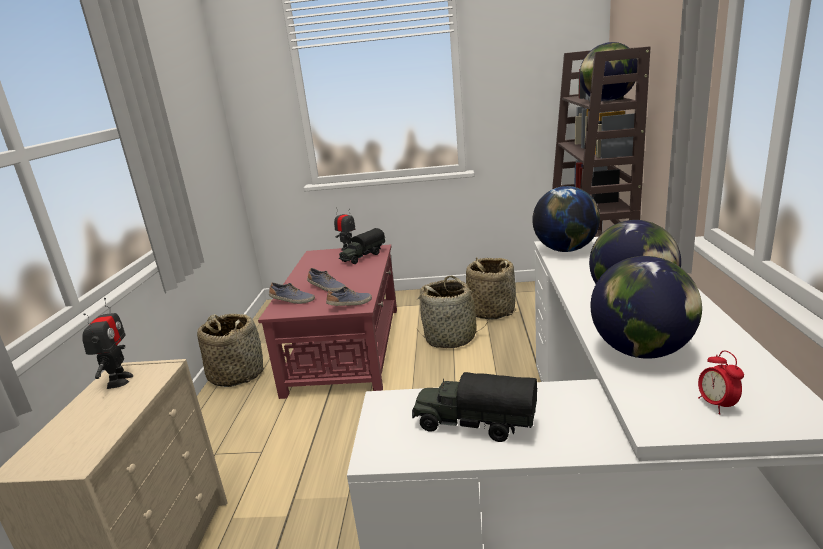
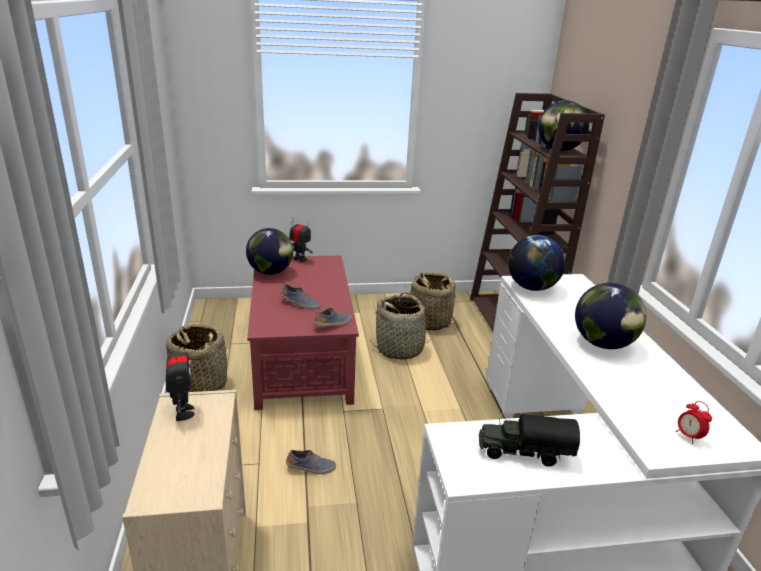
camera: 15 degrees left, 5 degrees up
shoe [269,283,315,304] -> shoe moved to [286,450,336,474]
toy truck [339,228,385,264] -> none
globe [591,256,702,359] -> globe moved to [246,228,293,275]

